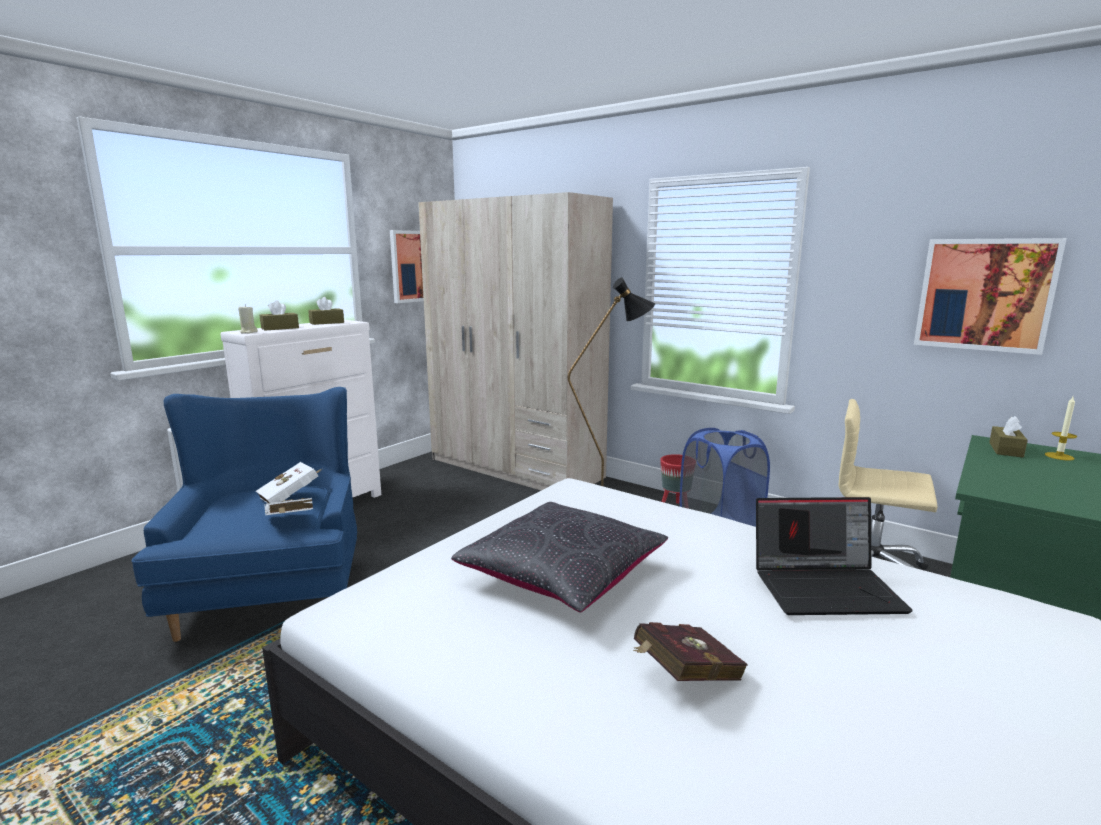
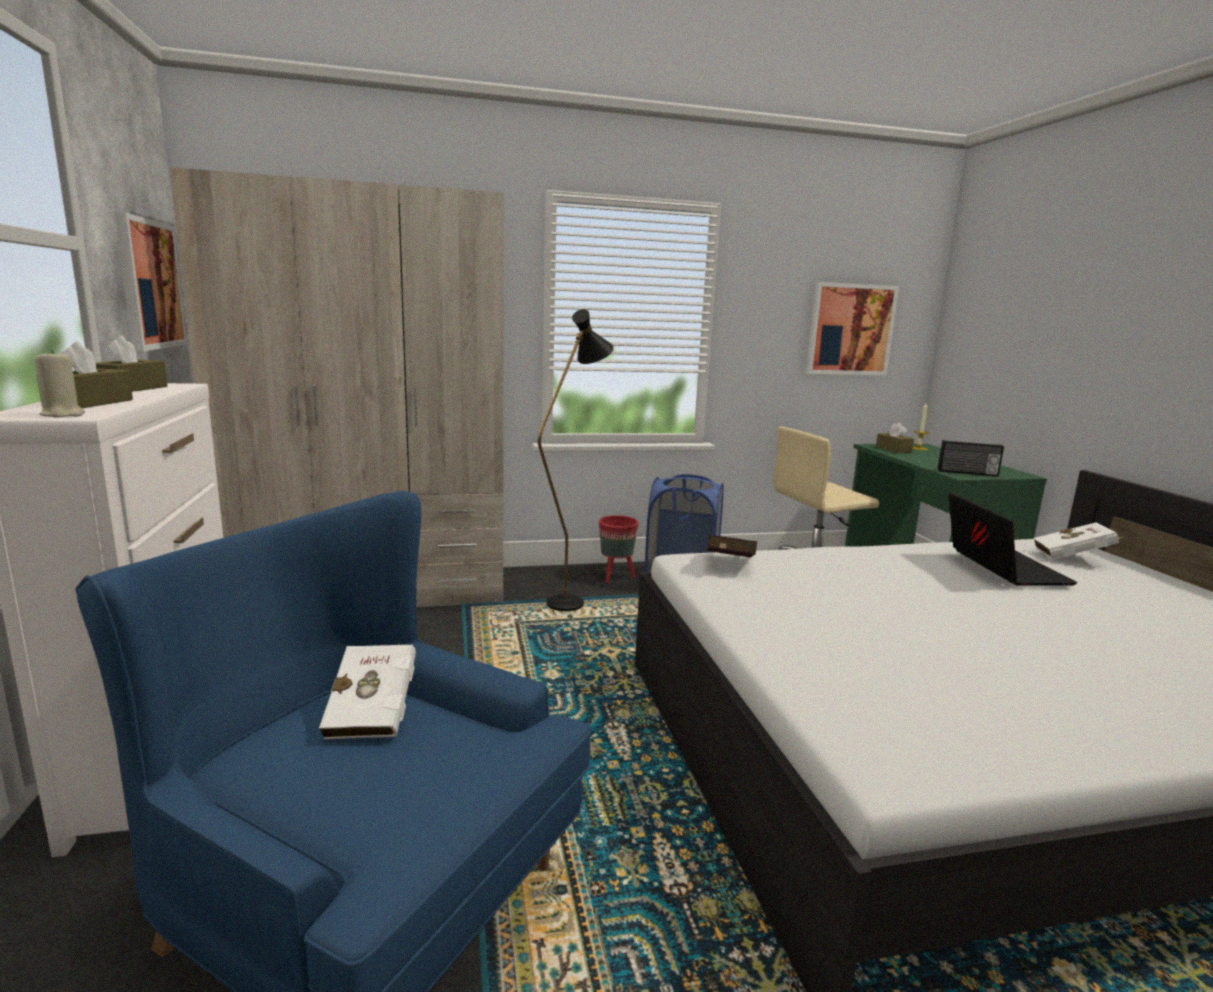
camera: 50 degrees left, 0 degrees up
white book [265,498,313,515] -> white book moved to [1033,522,1126,559]
black pillow [451,502,668,613] -> none
red book [633,622,748,681] -> red book moved to [707,535,757,558]
laptop [756,497,913,615] -> laptop turned 45 degrees counterclockwise [949,492,1078,585]
none -> radio [938,440,1004,477]

